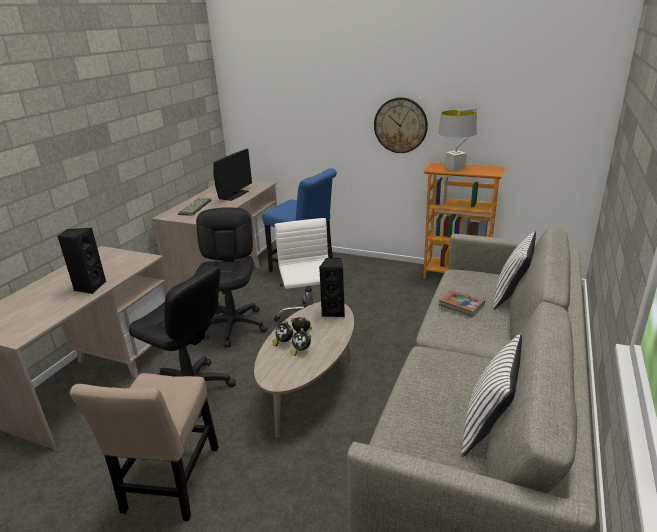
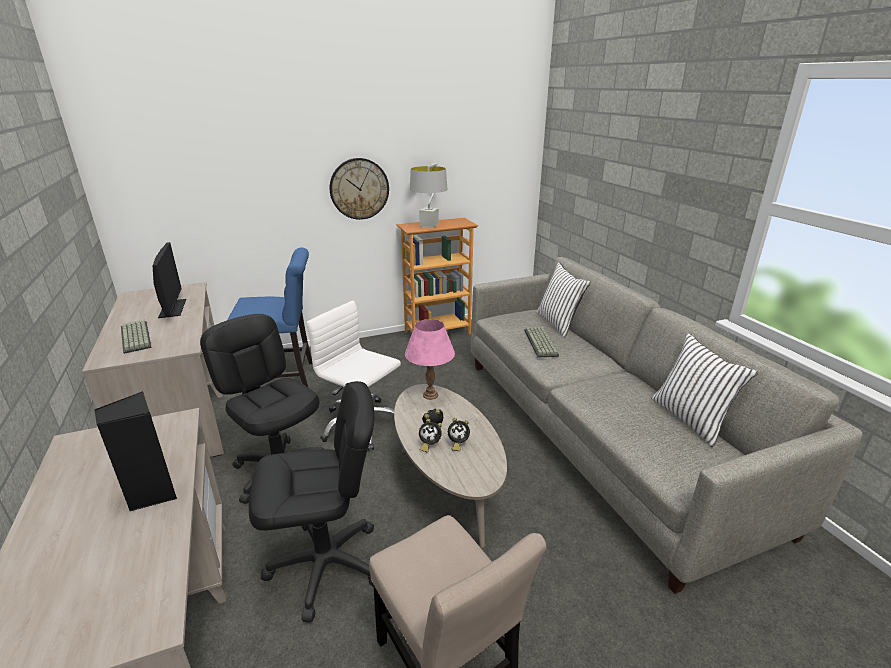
camera: 45 degrees left, 0 degrees up
black speaker [319,258,345,317] -> pink table lamp [405,319,455,400]
book [439,290,485,317] -> keyboard [524,327,559,357]

